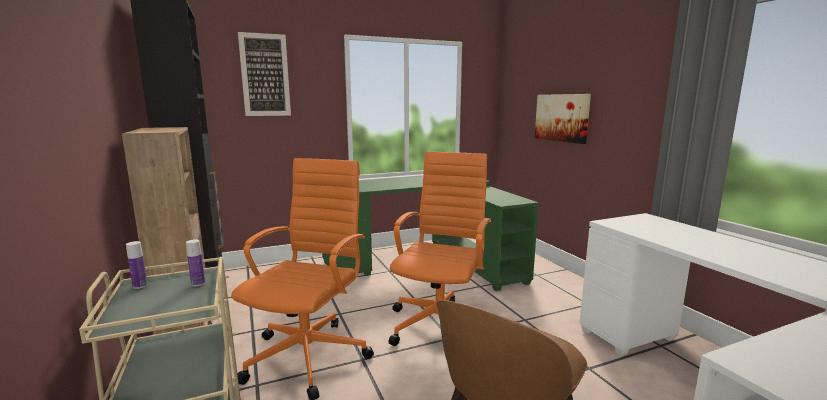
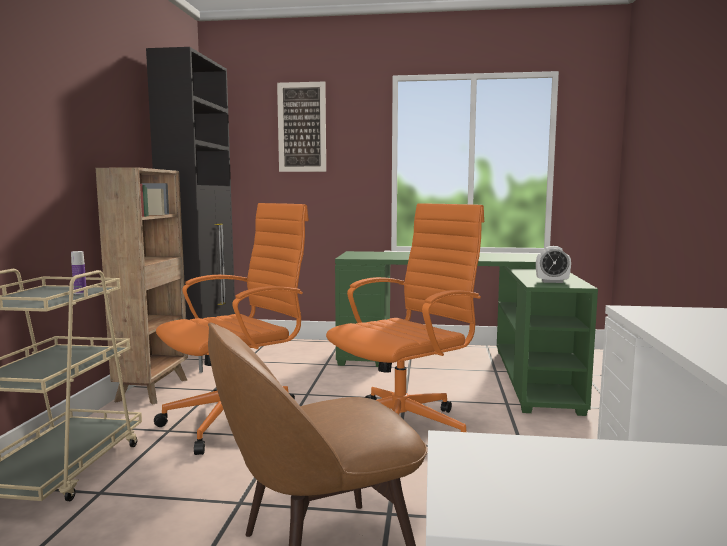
camera: 30 degrees right, 5 degrees down
bottle [126,241,148,289] -> none
picture [535,94,591,144] -> none
none -> alarm clock [536,246,571,283]

